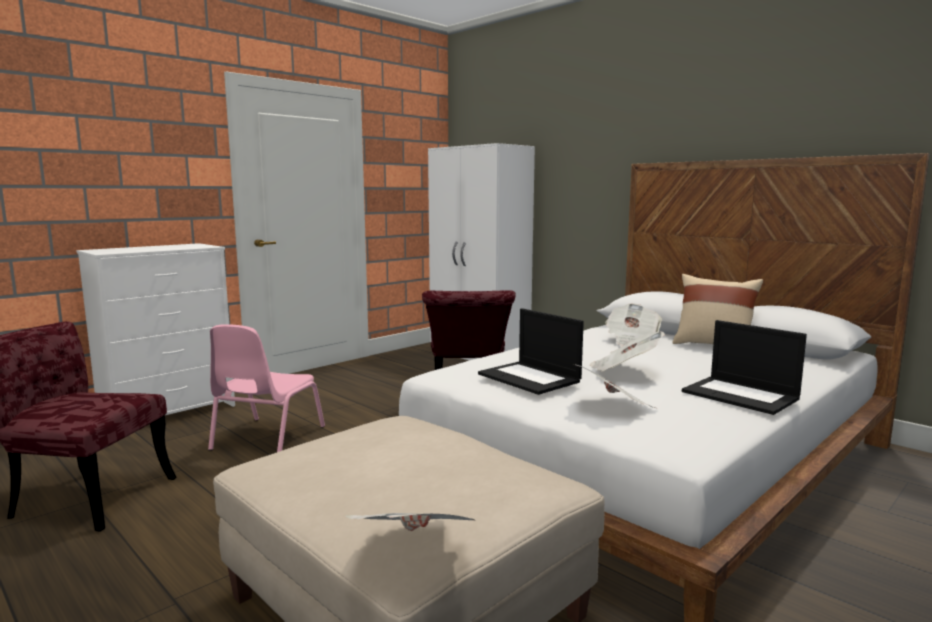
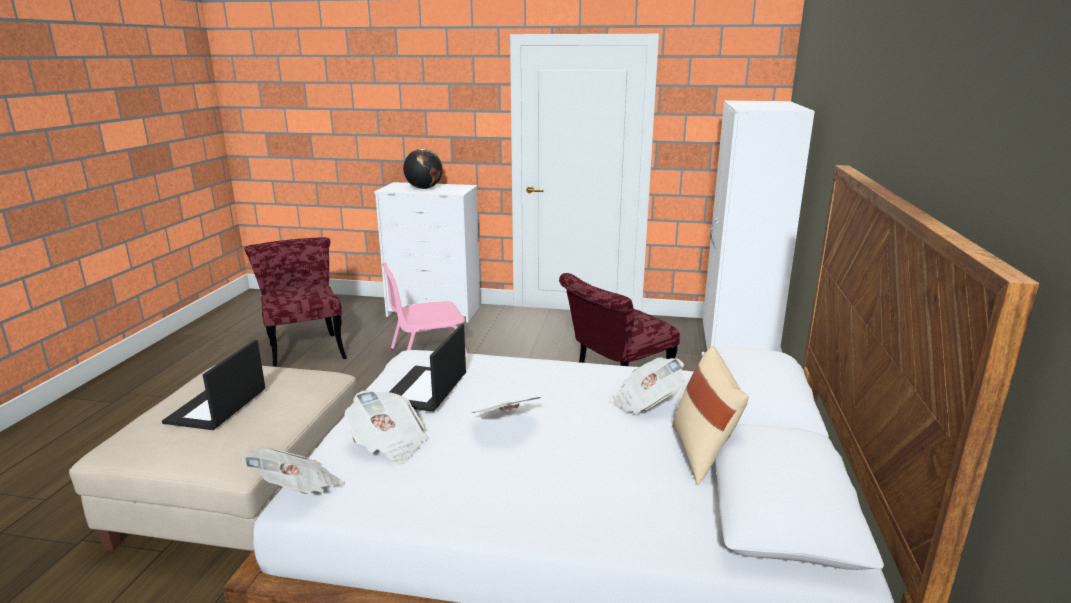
camera: 55 degrees right, 10 degrees up
newspaper [345,513,475,531] -> newspaper moved to [240,447,345,494]
laptop [682,320,807,415] -> laptop moved to [162,340,265,430]
none -> globe [403,149,442,189]

